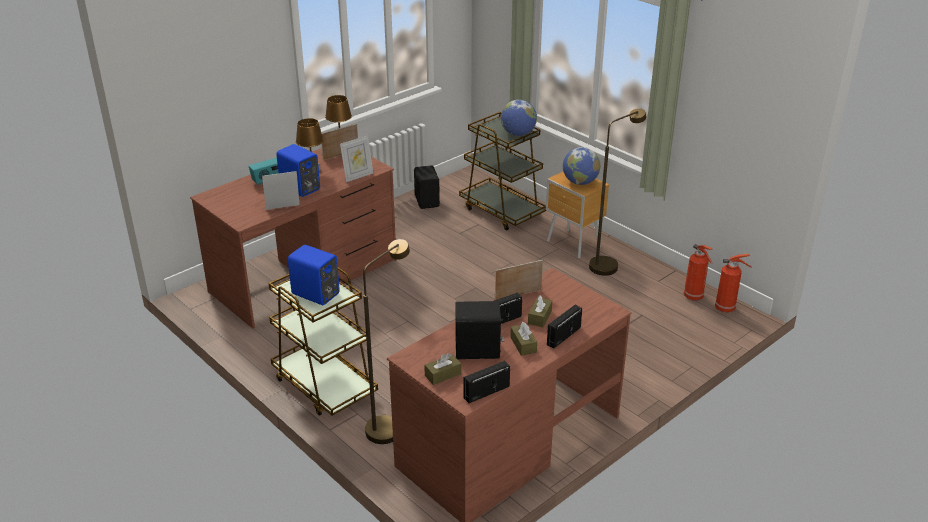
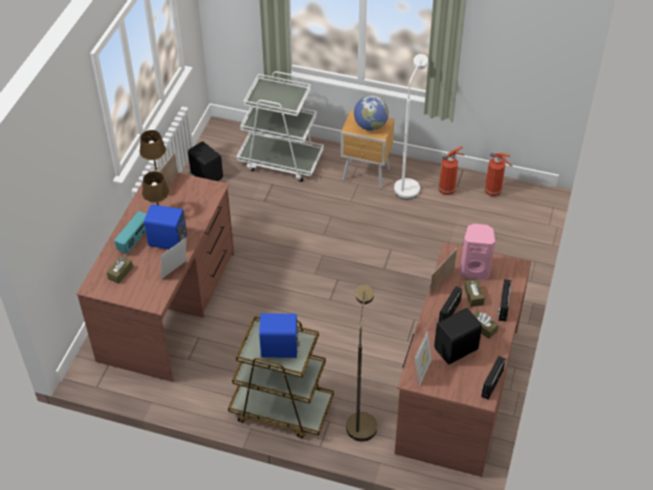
camera: 30 degrees left, 15 degrees up
picture frame [340,135,373,182] -> picture frame moved to [415,331,432,387]
brown tissue box [424,353,461,385] -> brown tissue box moved to [107,256,133,284]
brown cart [459,112,546,231] -> white cart [237,71,324,182]
globe [501,100,537,136] -> none
brown floor lamp [589,108,646,276] -> white floor lamp [394,54,428,200]
fire extinguisher [715,254,752,313] -> fire extinguisher moved to [438,146,465,195]
none -> pink speaker [460,224,495,280]

